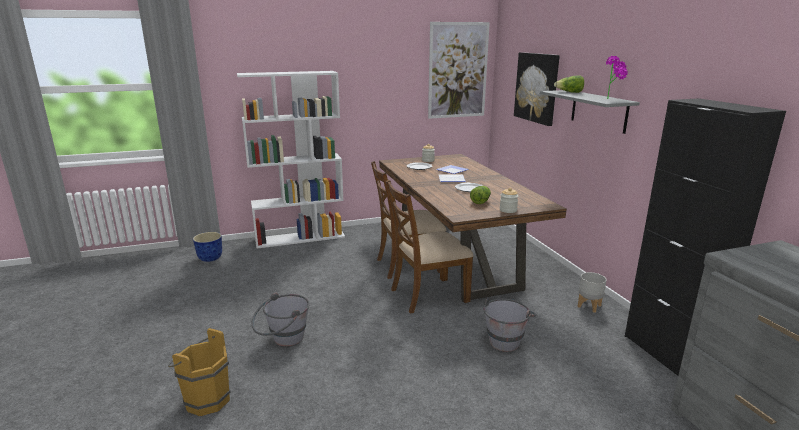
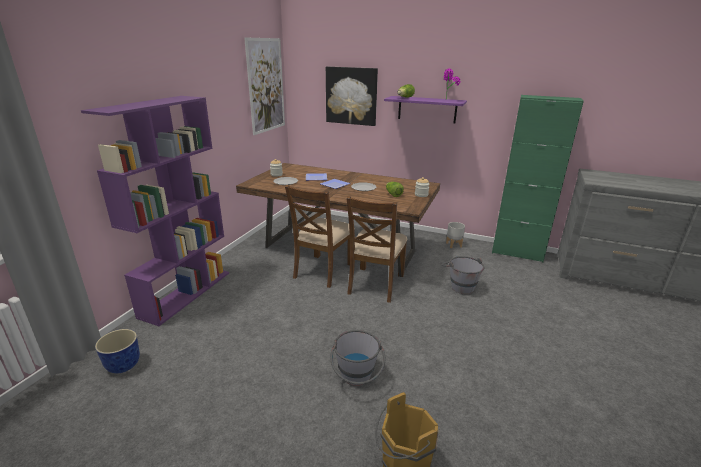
camera: 50 degrees left, 5 degrees up
white bookcase [237,71,345,249] -> purple bookcase [81,96,229,326]
grey shelf [540,90,640,134] -> purple shelf [384,96,467,123]
black cabinet [625,98,786,376] -> green cabinet [492,95,584,262]

